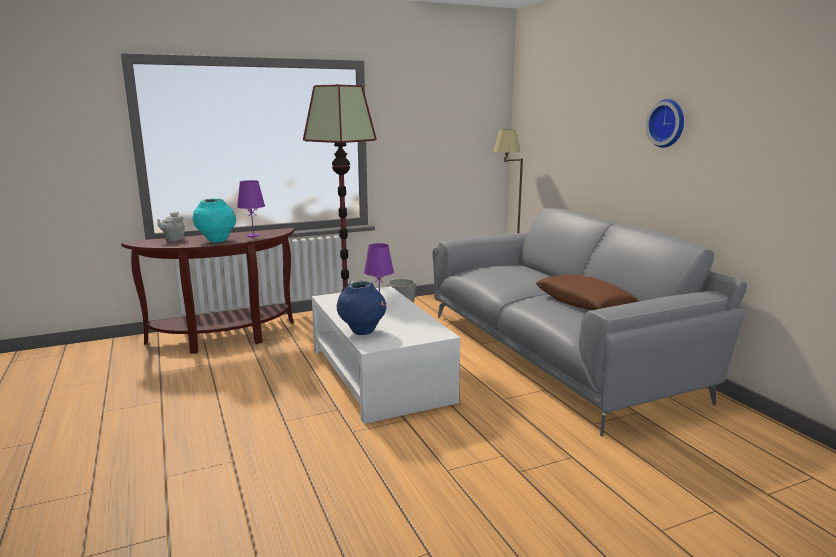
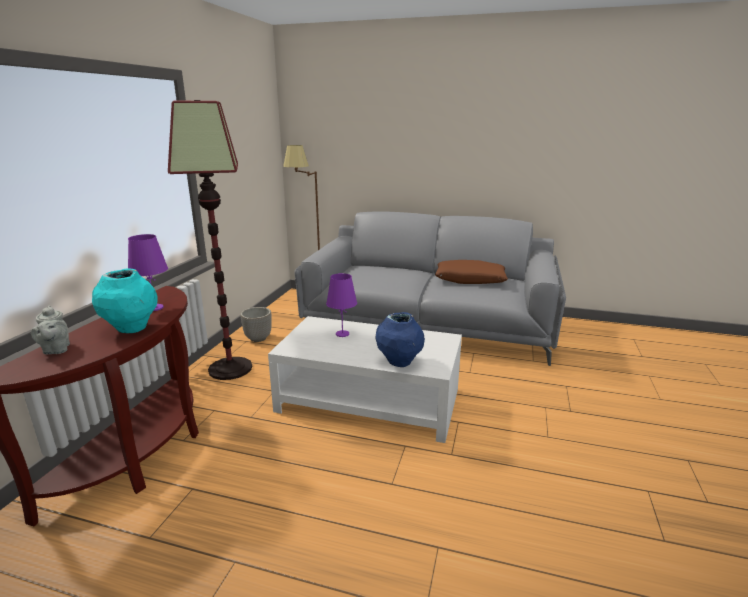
camera: 50 degrees left, 5 degrees up
wall clock [646,99,684,148] -> none

